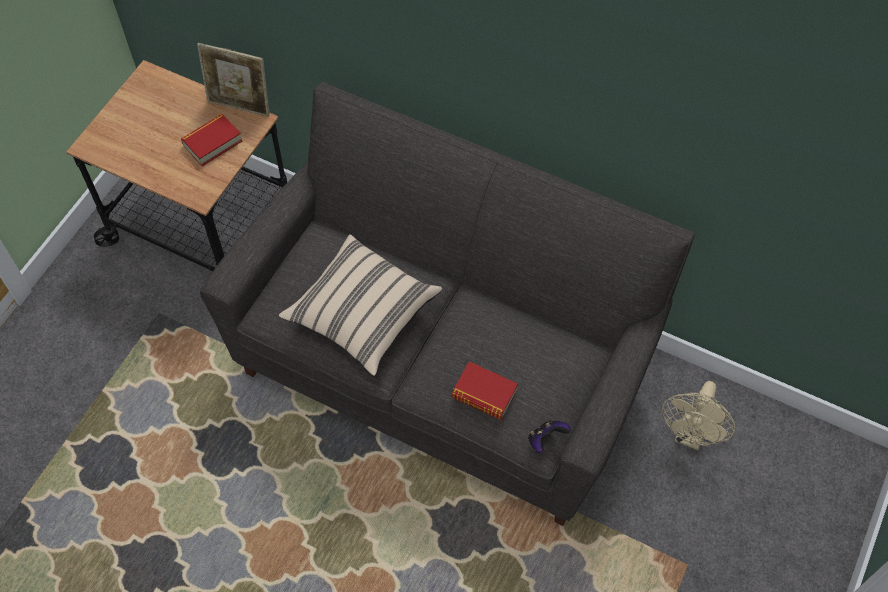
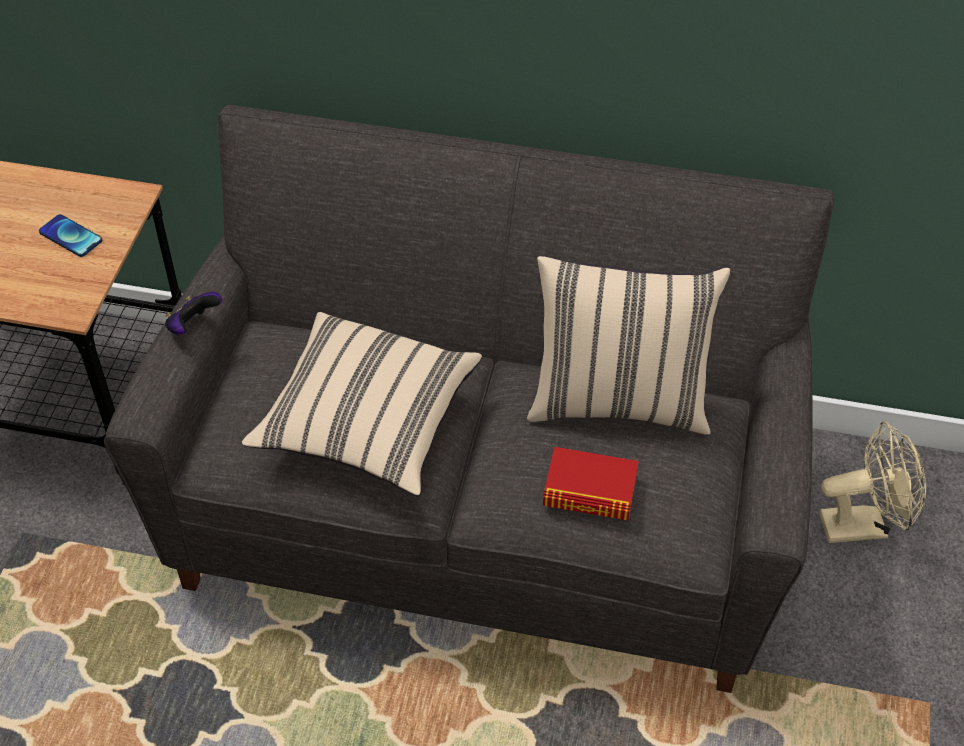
camera: 15 degrees left, 10 degrees down
book [181,114,242,166] -> phone [39,214,102,257]
picture frame [197,43,270,117] -> none
game controller [528,420,571,453] -> game controller moved to [165,292,222,335]
beige fan [662,381,735,450] -> beige fan turned 105 degrees counterclockwise [819,421,926,543]
none -> beige pillow [527,255,730,435]

